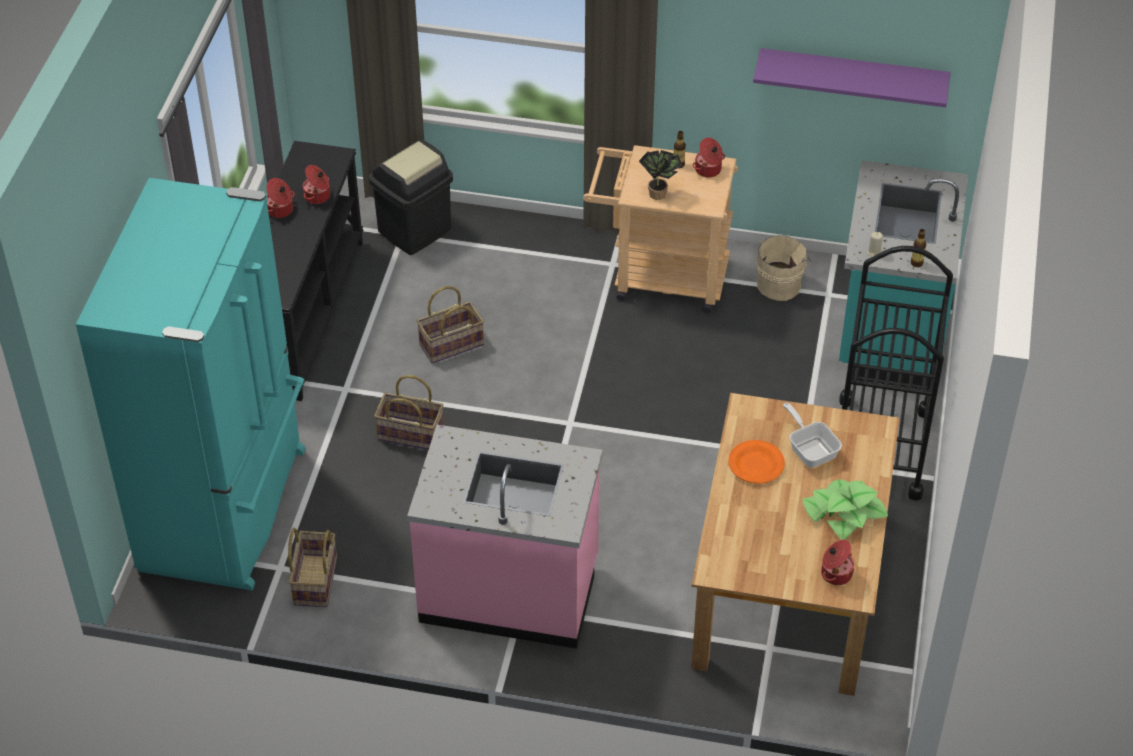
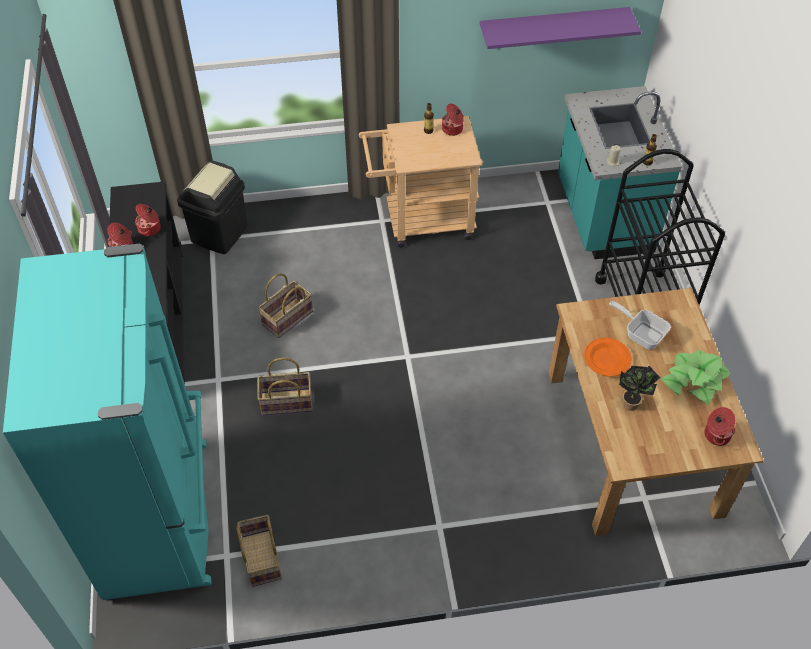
camera: 20 degrees left, 5 degrees up
pink counter [407,425,603,649] -> none
potted plant [639,150,682,200] -> potted plant moved to [619,366,660,411]
beige bucket [756,235,811,301] -> none

